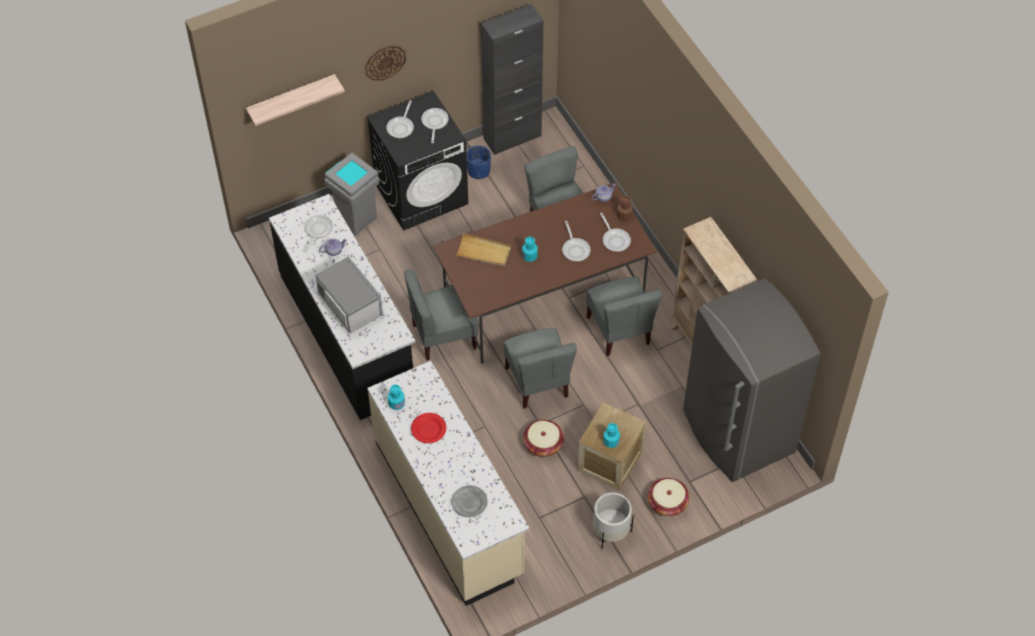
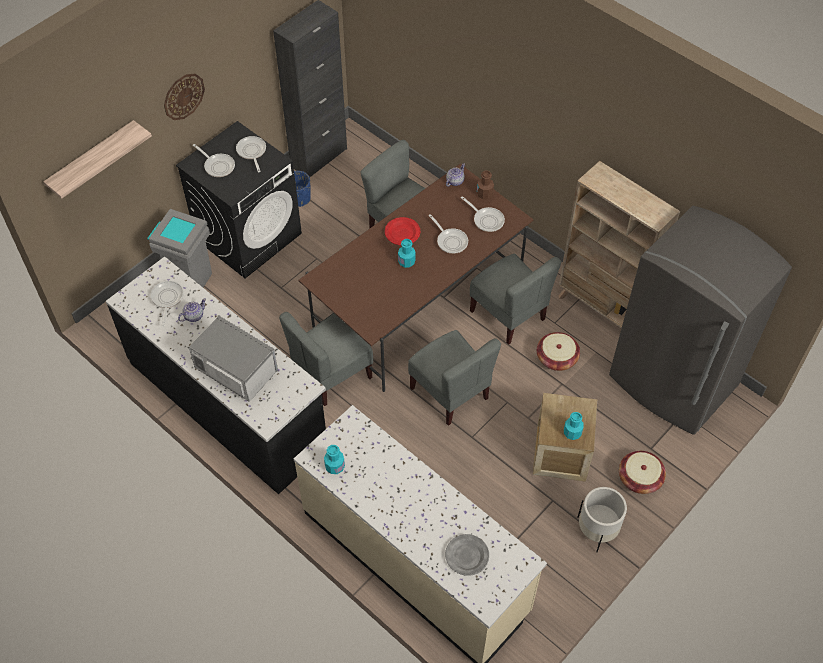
camera: 20 degrees left, 0 degrees up
frying pan [386,100,414,138] -> frying pan turned 45 degrees counterclockwise [193,144,235,177]
red plate [411,413,446,443] -> red plate moved to [385,217,420,245]
beige tray [456,233,511,267] -> none
basket [523,419,564,457] -> basket moved to [537,332,580,371]

